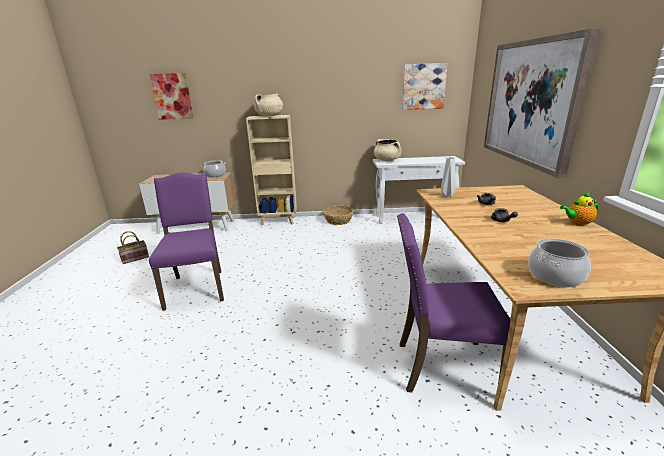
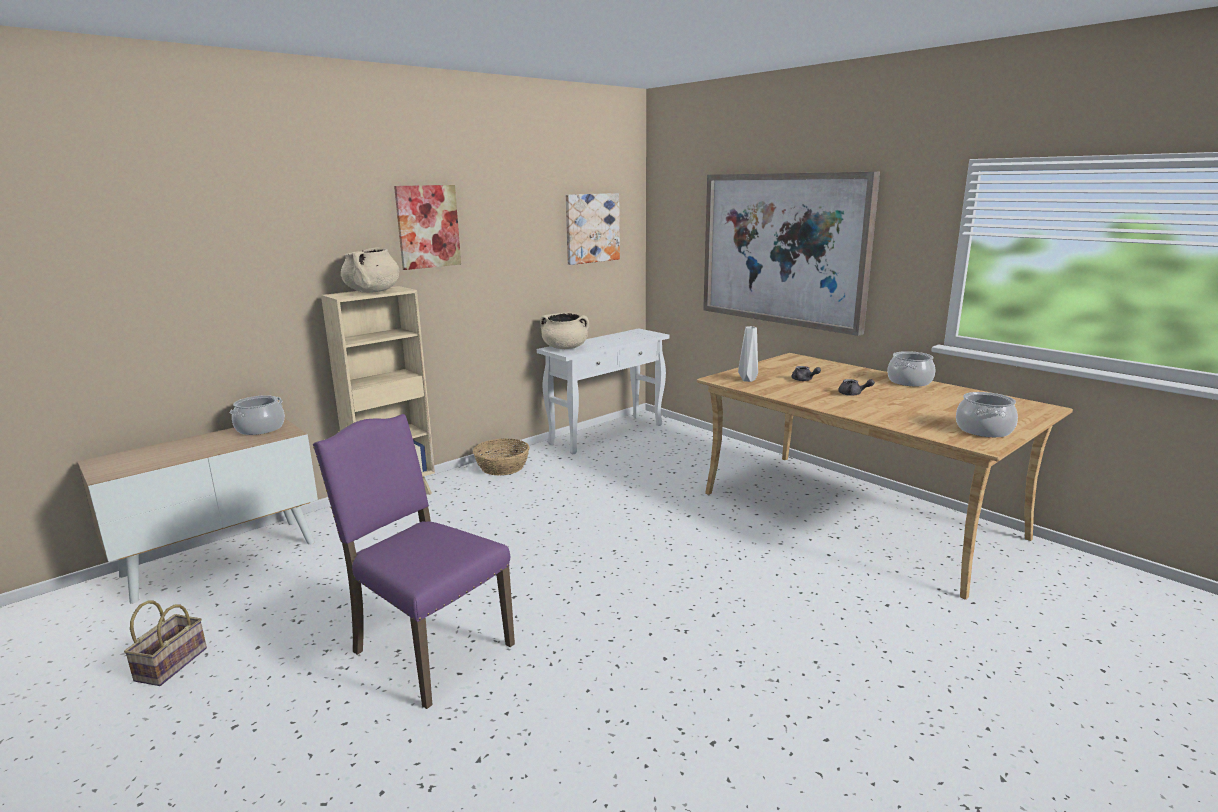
camera: 40 degrees left, 5 degrees down
picture [150,73,194,120] -> picture moved to [394,185,461,270]
purple chair [397,213,511,392] -> none
teapot [560,192,599,226] -> cooking pot [887,351,935,386]

